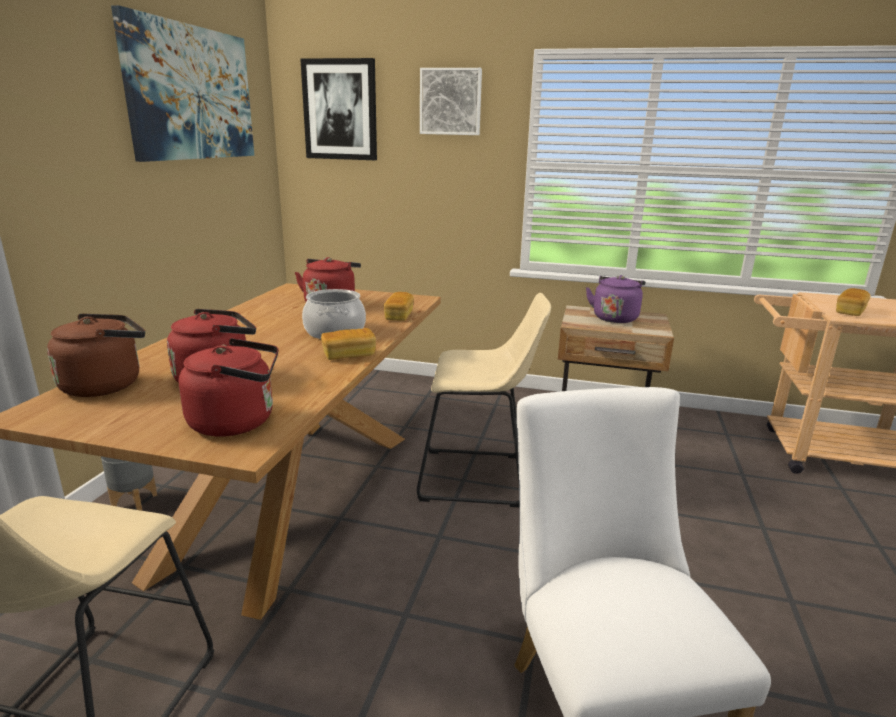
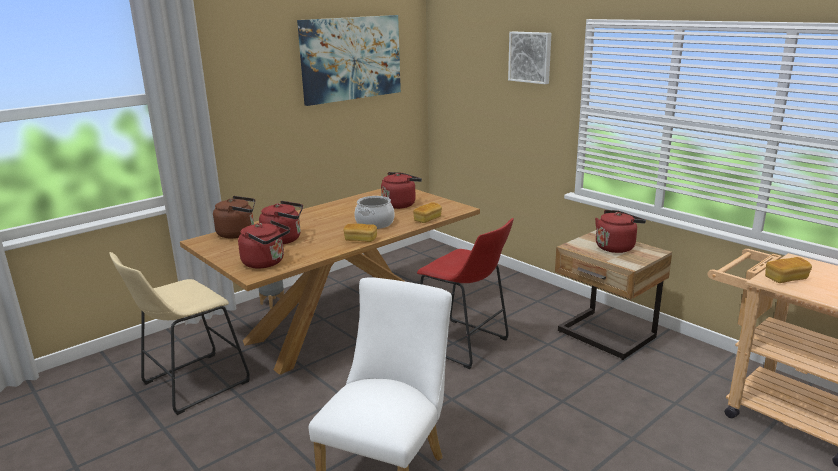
camera: 35 degrees right, 0 degrees up
picture [300,58,377,160] -> none
beige stool [417,293,551,507] -> red stool [417,218,514,369]
purple kettle [586,275,646,323] -> red kettle [595,210,646,253]

